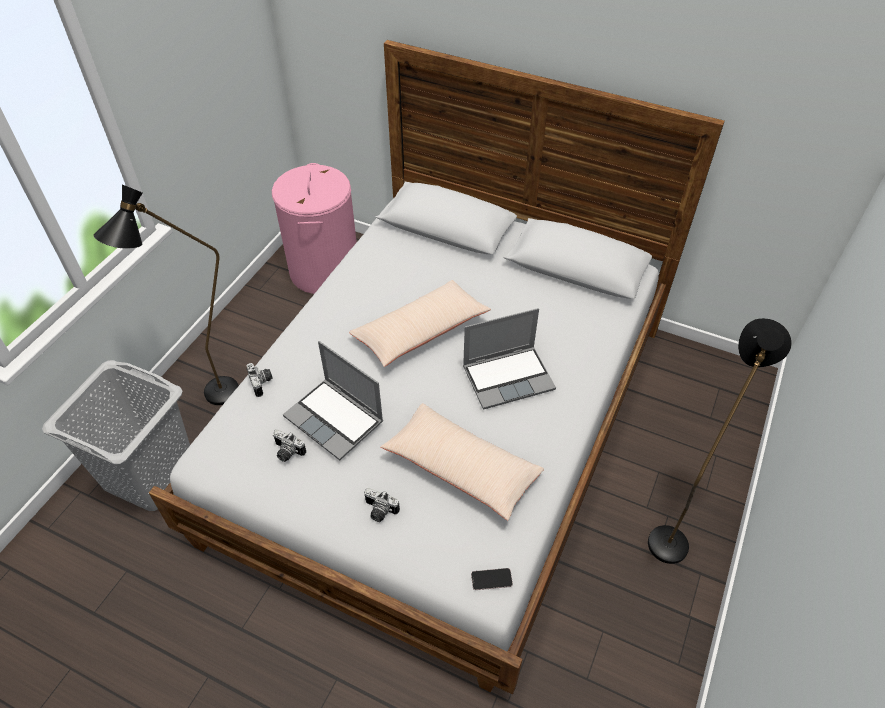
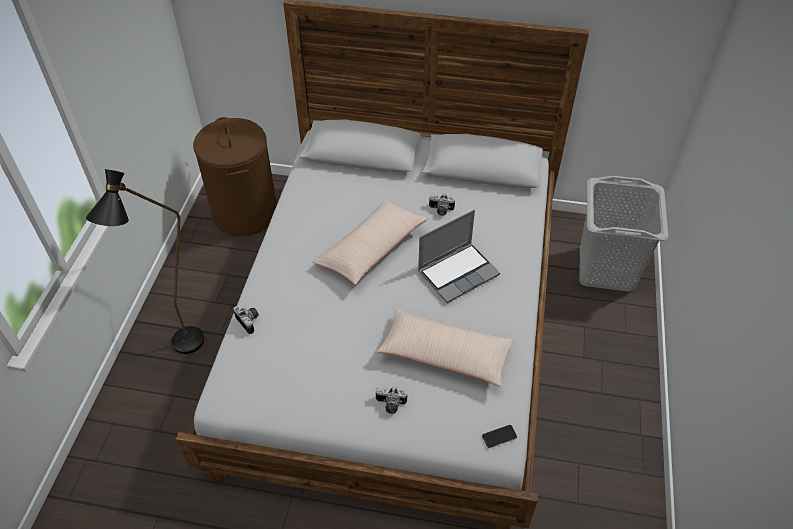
camera: 15 degrees left, 0 degrees up
grey laundry basket [42,360,190,511] -> grey laundry basket moved to [579,176,668,292]
pink laundry basket [272,163,357,294] -> brown laundry basket [193,117,277,236]
camera [273,429,306,462] -> camera moved to [429,194,455,216]
laptop [283,341,383,460] -> none
black floor lamp [648,318,792,564] -> none

